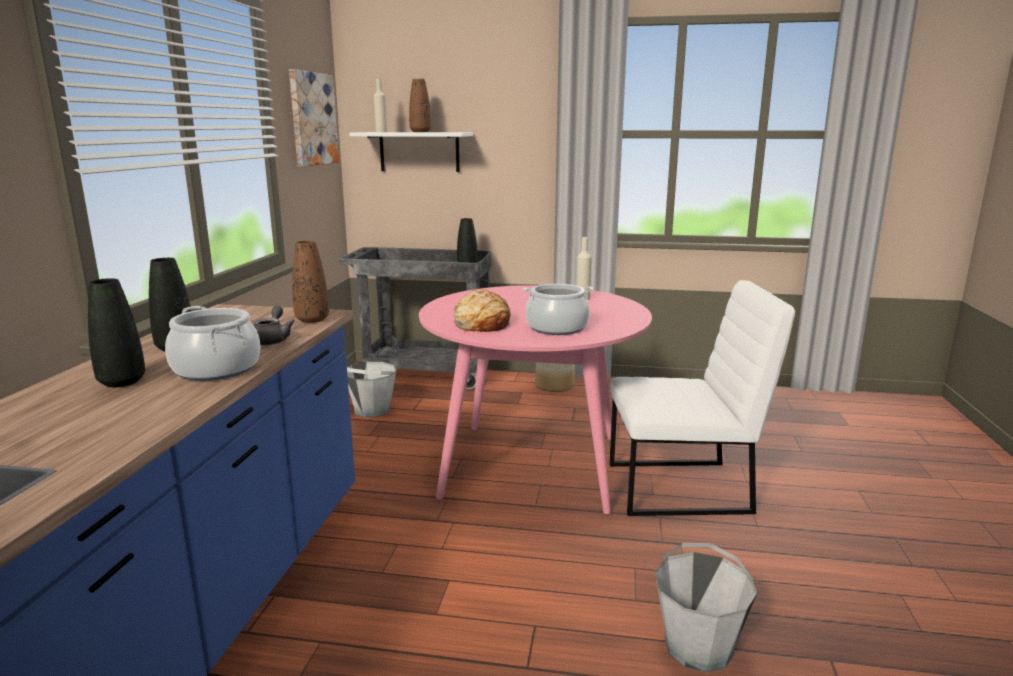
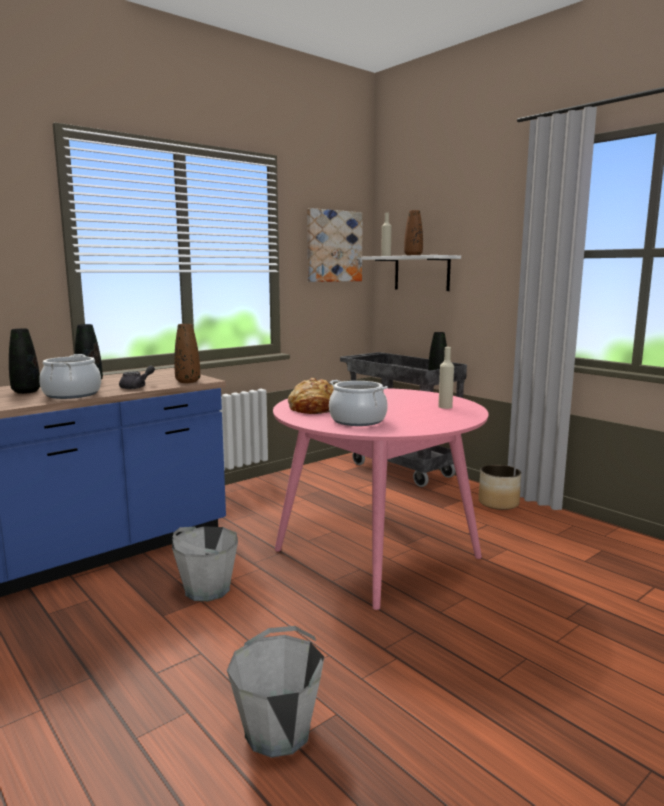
camera: 40 degrees right, 5 degrees down
grey bucket [347,362,396,417] -> grey bucket moved to [172,526,238,601]
white chair [610,280,795,516] -> none

